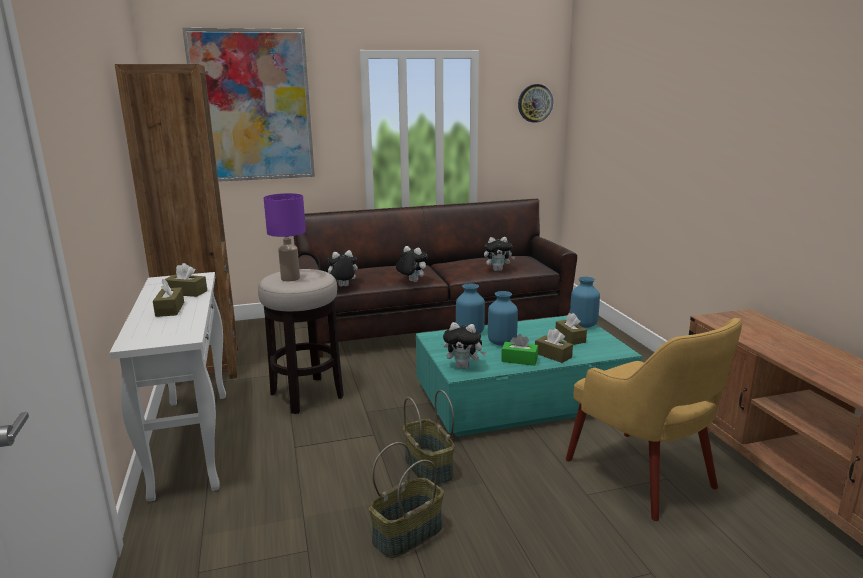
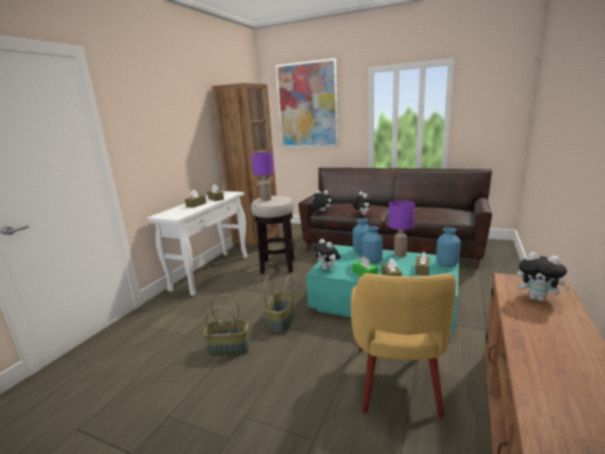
camera: 40 degrees right, 0 degrees up
plush toy [484,237,515,271] -> plush toy moved to [517,252,571,302]
wall clock [518,84,553,123] -> none
none -> purple table lamp [389,200,415,257]

